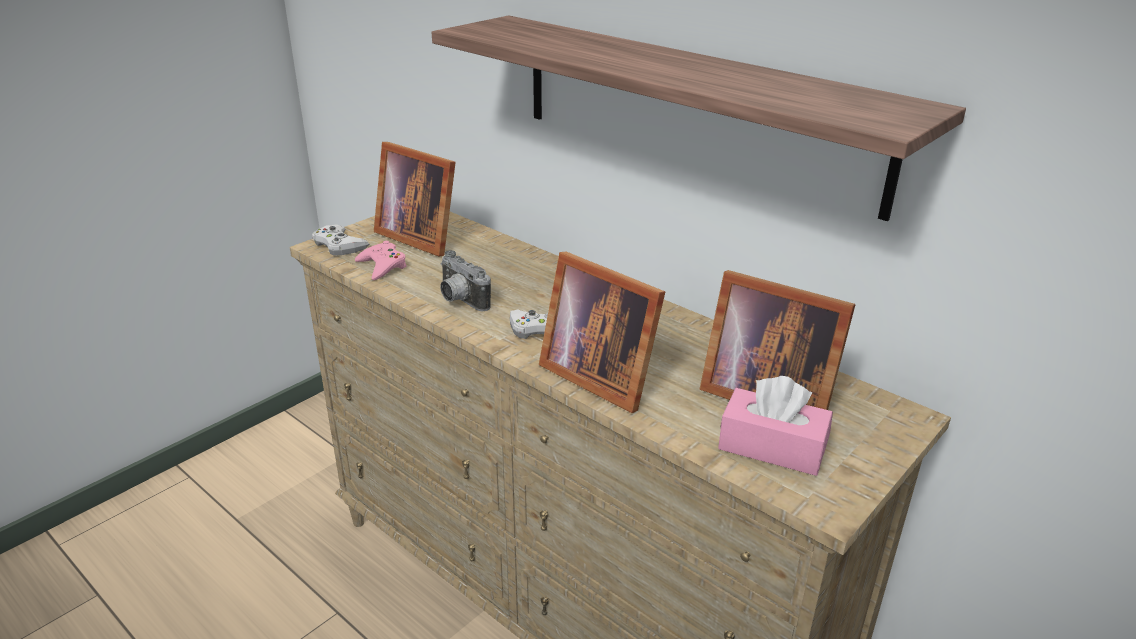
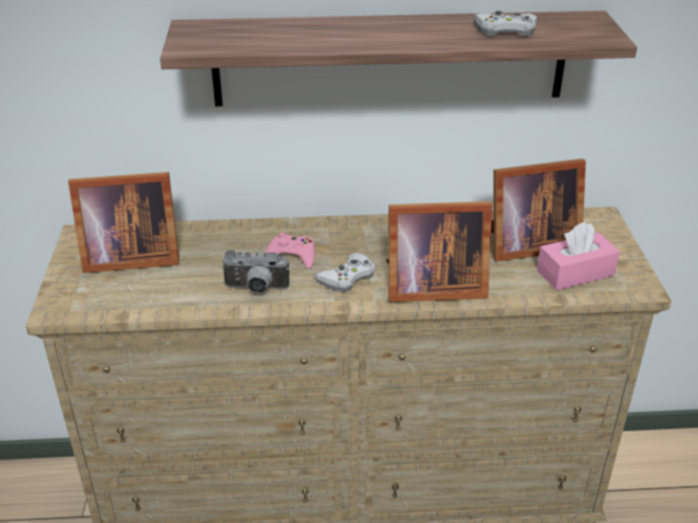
camera: 45 degrees left, 5 degrees up
white game controller [312,225,370,256] -> white game controller moved to [474,11,537,37]
pink game controller [355,241,407,280] -> pink game controller moved to [265,232,315,269]

